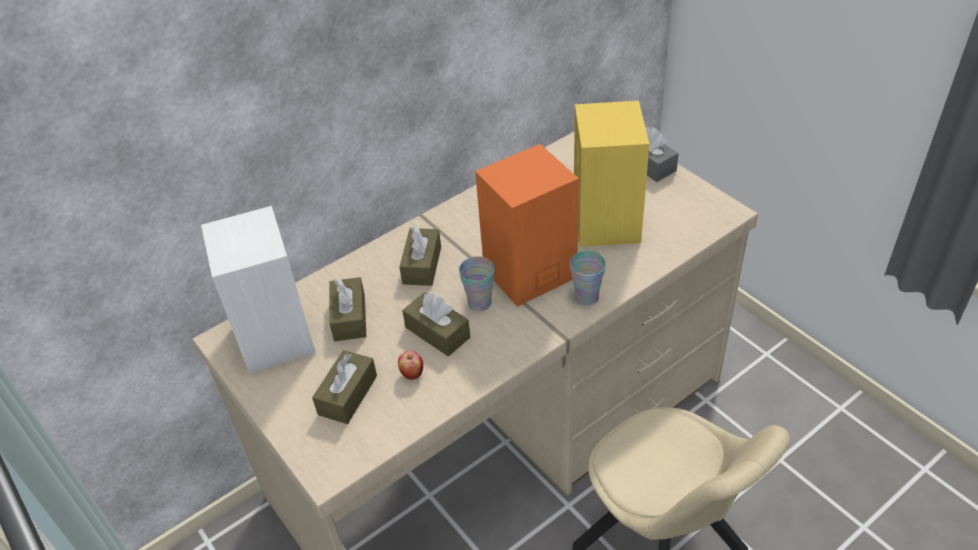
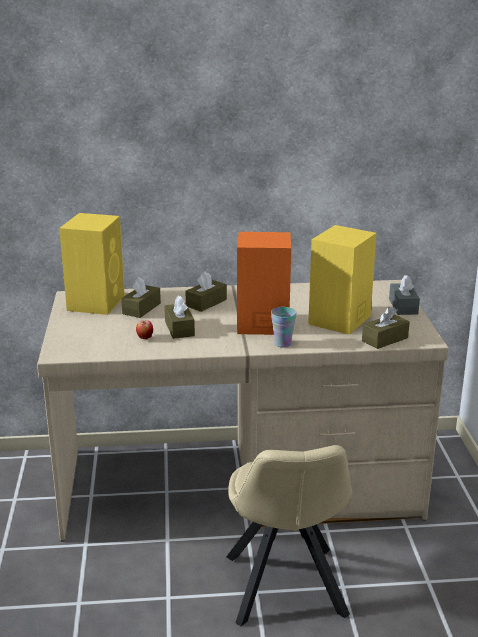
camera: 30 degrees right, 20 degrees down
white speaker [201,206,316,373] -> yellow speaker [59,213,125,315]
brown tissue box [312,350,377,424] -> brown tissue box moved to [362,307,410,349]
cup [459,256,495,311] -> none

